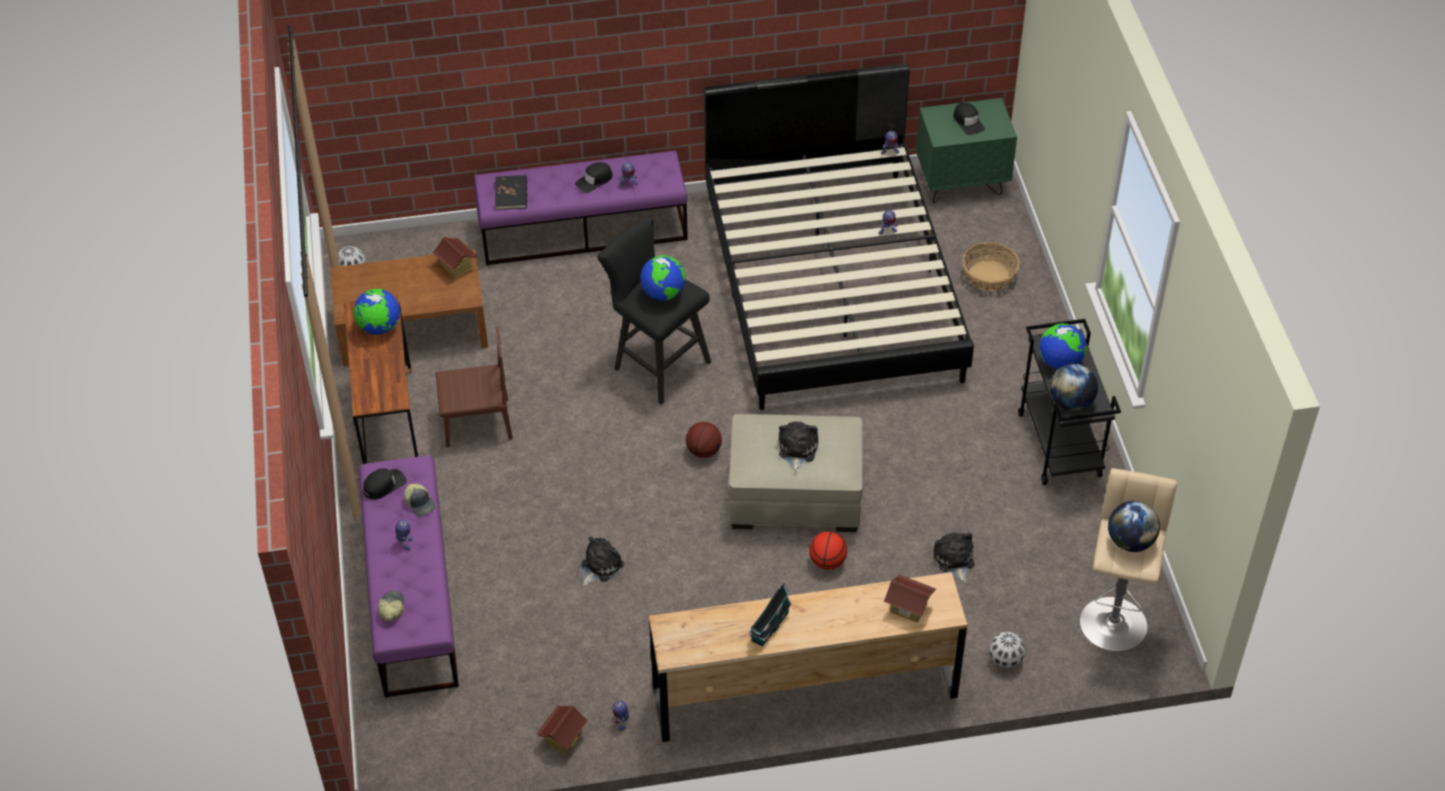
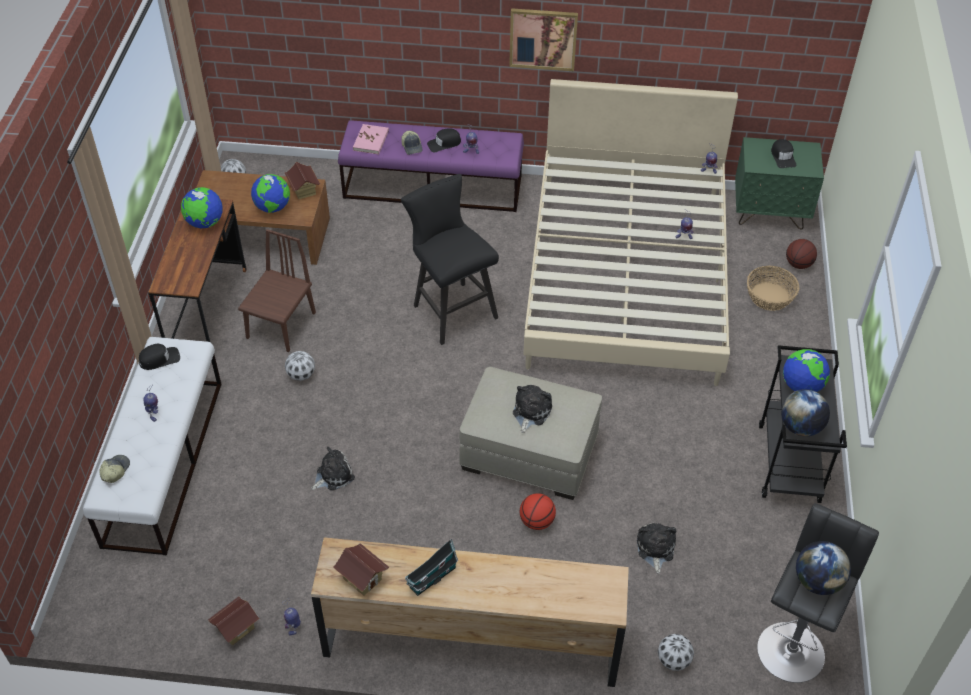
camera: 15 degrees right, 0 degrees up
purple bench [359,455,459,698] -> white bench [83,337,222,555]
cap [404,484,435,517] -> cap moved to [401,131,422,155]
brown chair [436,327,513,447] -> brown chair turned 75 degrees counterclockwise [238,229,316,352]
black book [495,175,527,210] -> pink book [353,124,389,155]
globe [640,255,686,301] -> globe moved to [251,174,290,213]
basketball [686,422,722,458] -> basketball moved to [786,239,817,269]
black bed [704,63,974,410] -> beige bed [523,79,738,386]
toy house [883,574,936,623] -> toy house moved to [333,543,389,596]
beige stool [1080,468,1177,652] -> black stool [757,503,879,683]
none -> football [285,351,315,381]
none -> picture [509,8,578,71]

